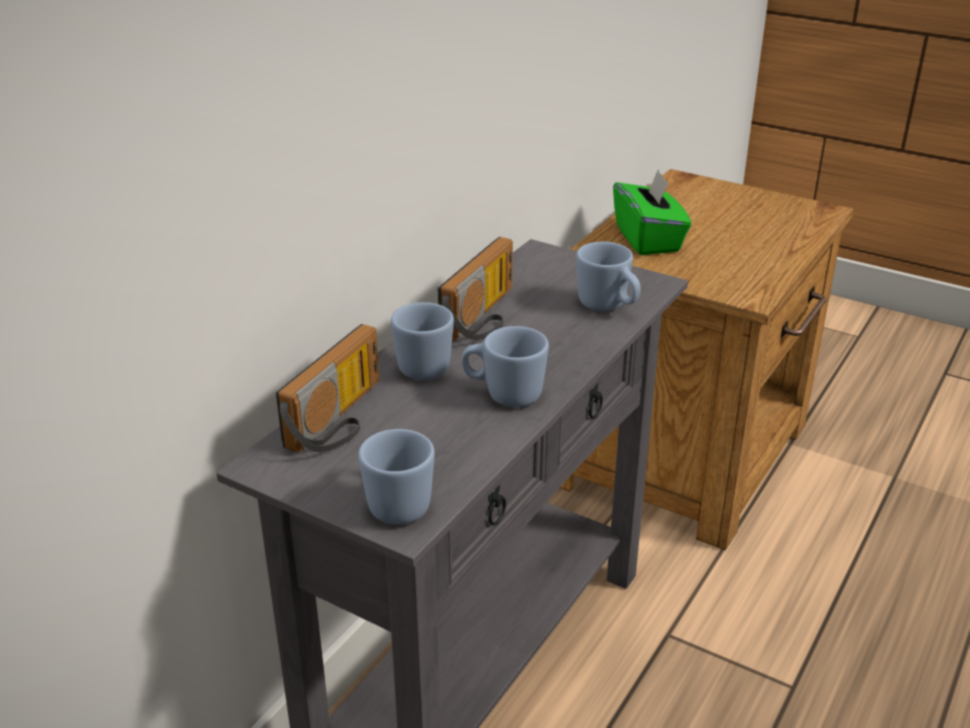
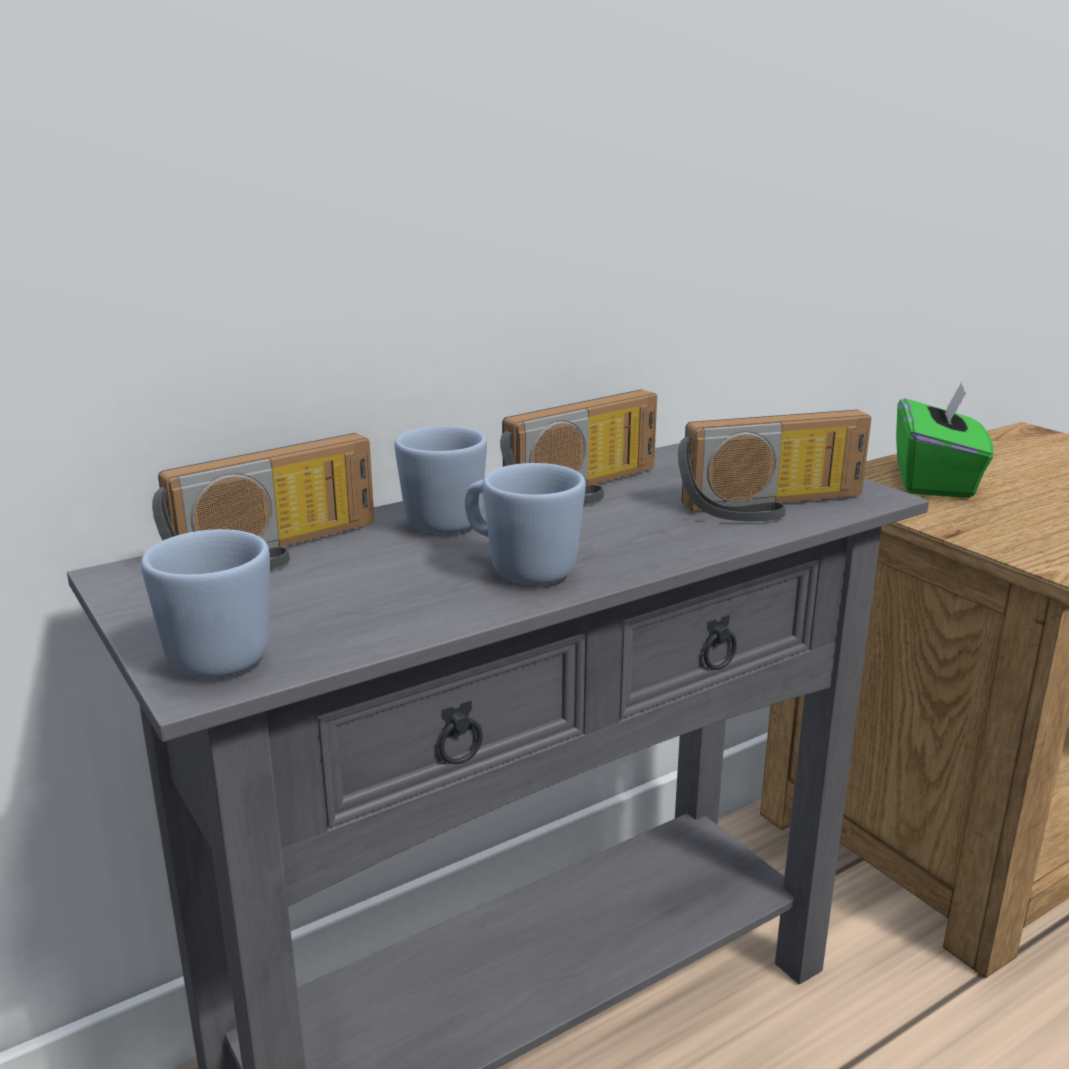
camera: 25 degrees right, 10 degrees down
blue mug [576,242,640,311] -> radio [678,410,871,522]

